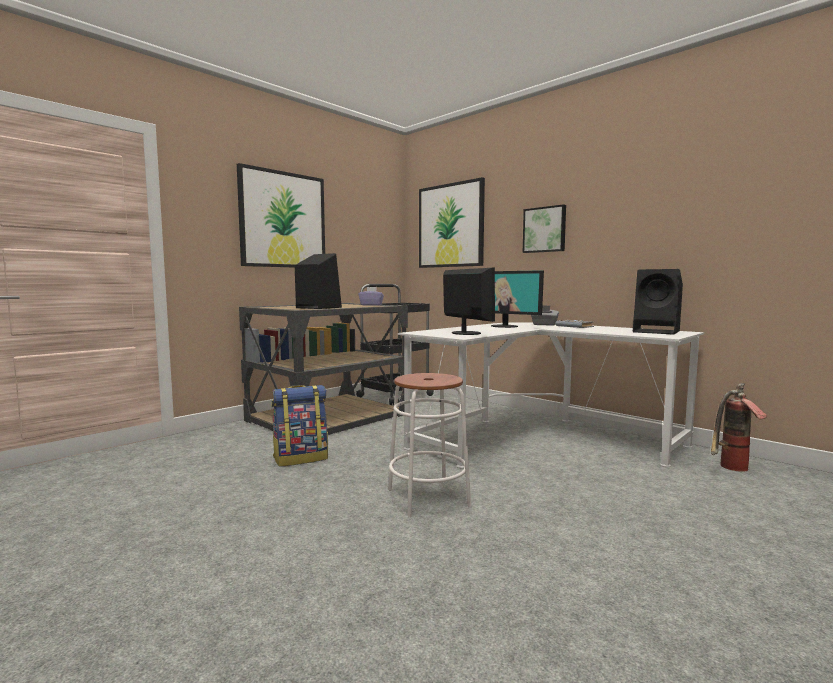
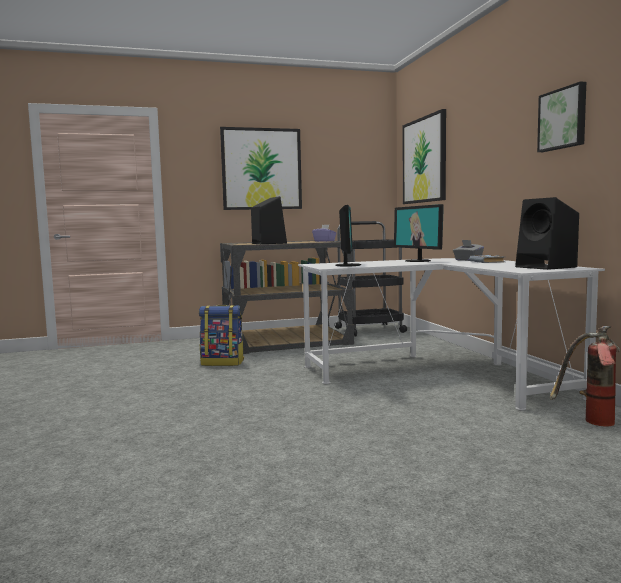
camera: 30 degrees right, 0 degrees up
white stool [388,373,471,518] -> none
picture [523,204,566,253] -> picture moved to [537,81,586,152]

